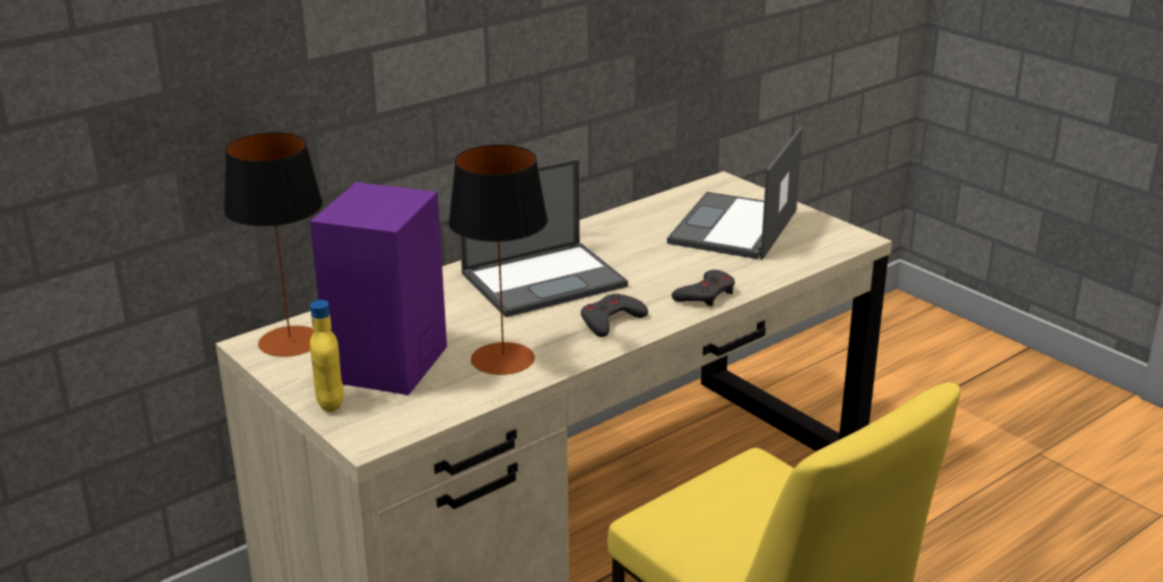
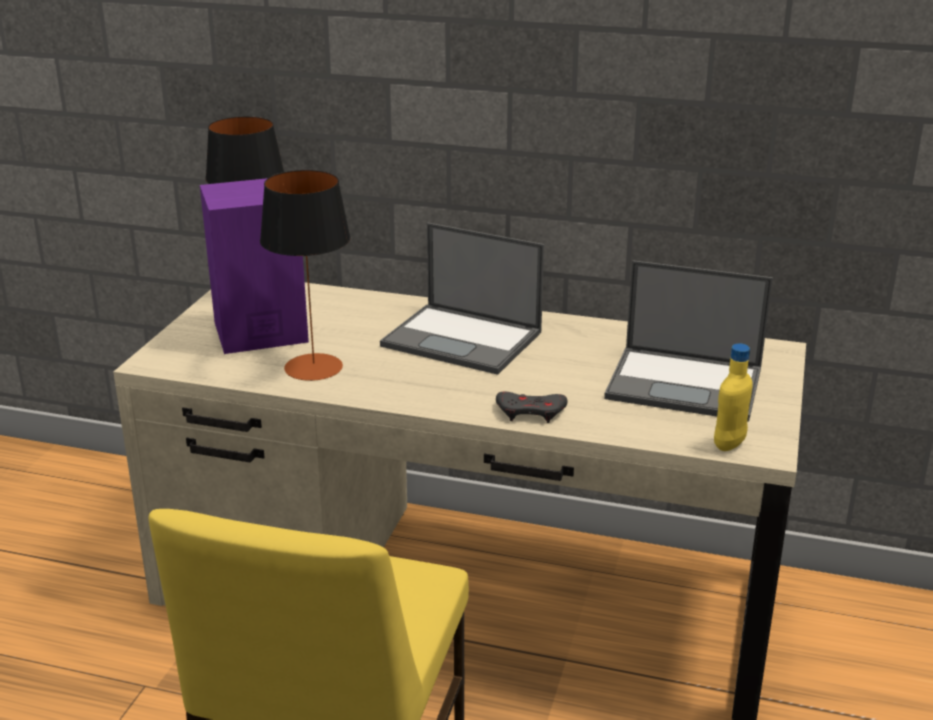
camera: 55 degrees right, 0 degrees up
yellow bottle [310,300,344,412] -> yellow bottle moved to [714,344,753,451]
grey game controller [581,294,648,337] -> none
laptop [667,127,803,260] -> laptop turned 150 degrees counterclockwise [604,260,773,422]

